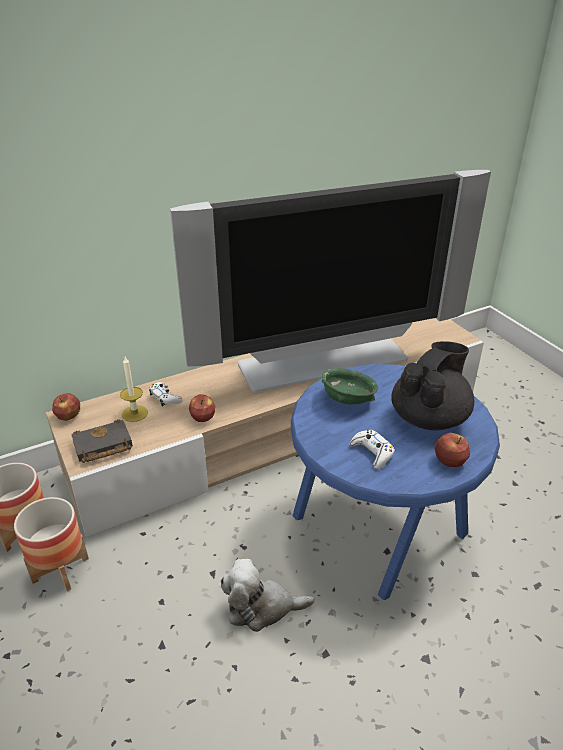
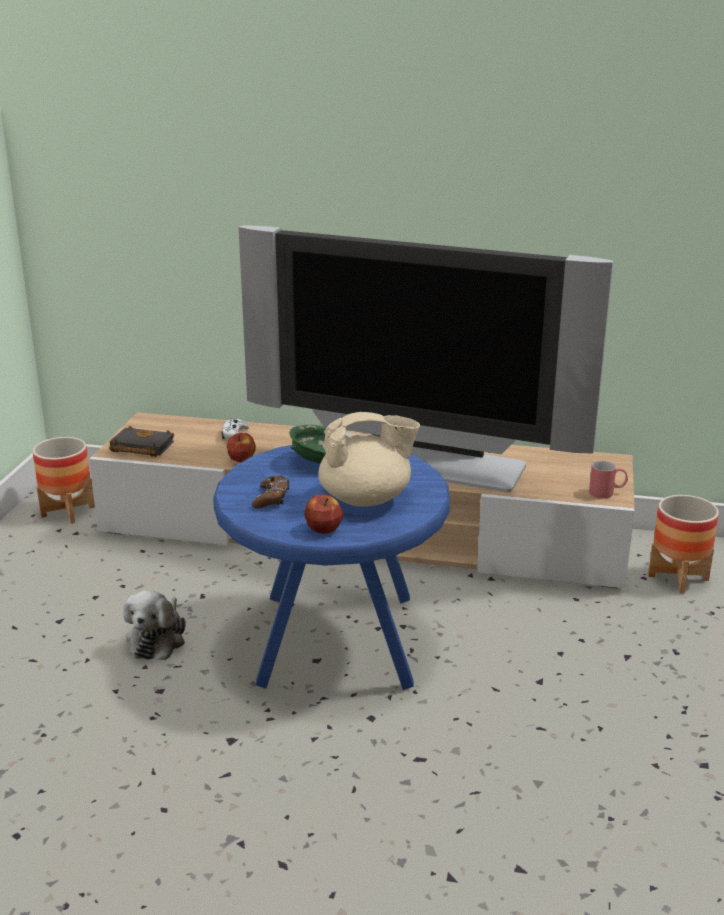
camera: 40 degrees right, 10 degrees down
planter [14,497,89,591] -> planter moved to [648,495,719,594]
apple [52,393,80,421] -> none
candle [120,357,148,422] -> none
plush toy [220,559,315,632] -> plush toy turned 120 degrees counterclockwise [123,590,186,660]
white game controller [349,430,395,469] -> brown game controller [252,475,289,509]
black teapot [391,341,474,430] -> beige teapot [318,412,420,507]
none -> red mug [589,461,628,499]

